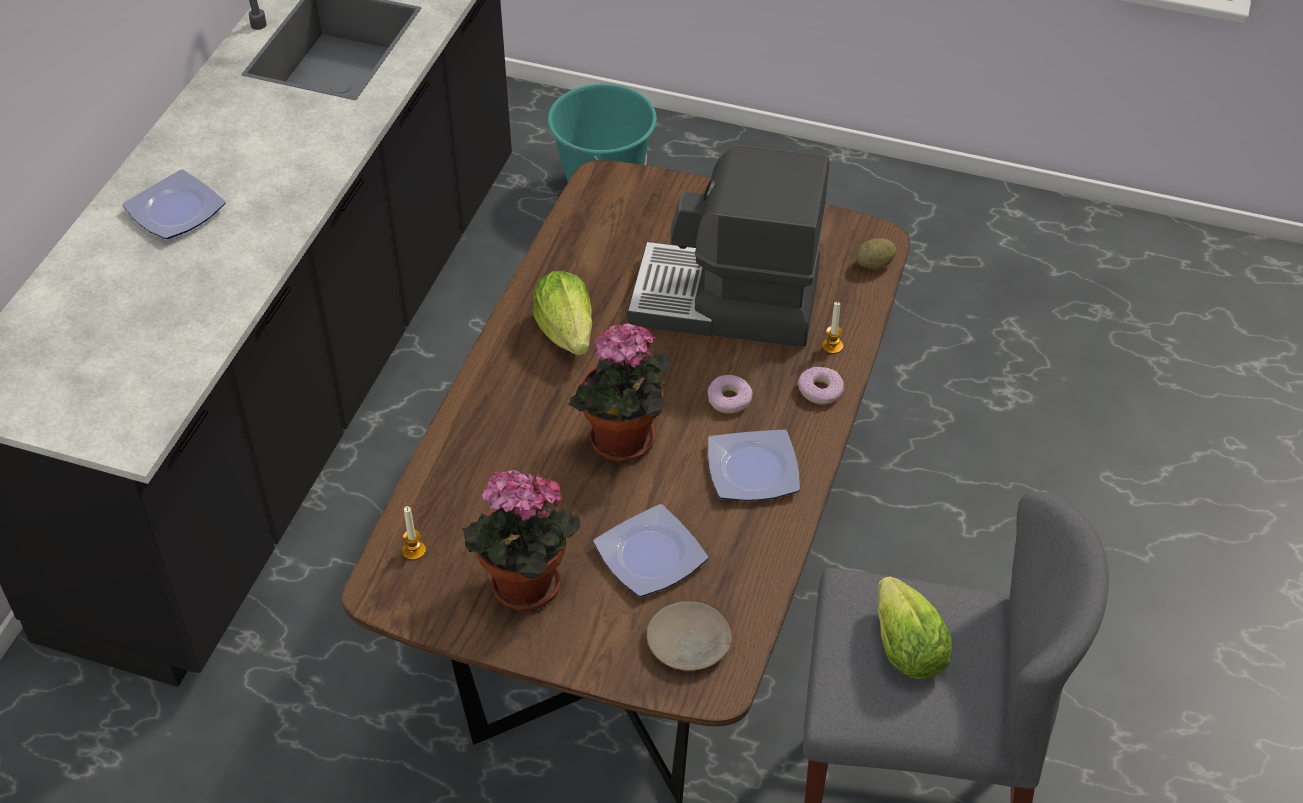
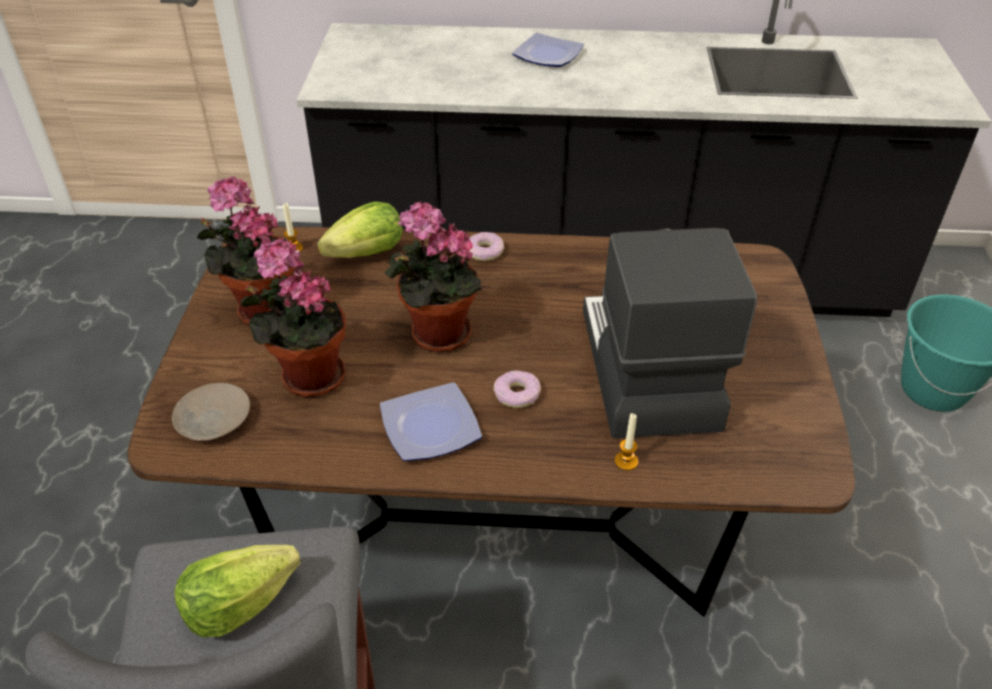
camera: 75 degrees right, 5 degrees down
lettuce [533,271,592,355] -> lettuce moved to [317,201,403,258]
plate [593,504,708,597] -> potted plant [241,238,346,397]
donut [798,367,844,405] -> donut moved to [469,232,504,261]
potato [856,238,896,269] -> none

